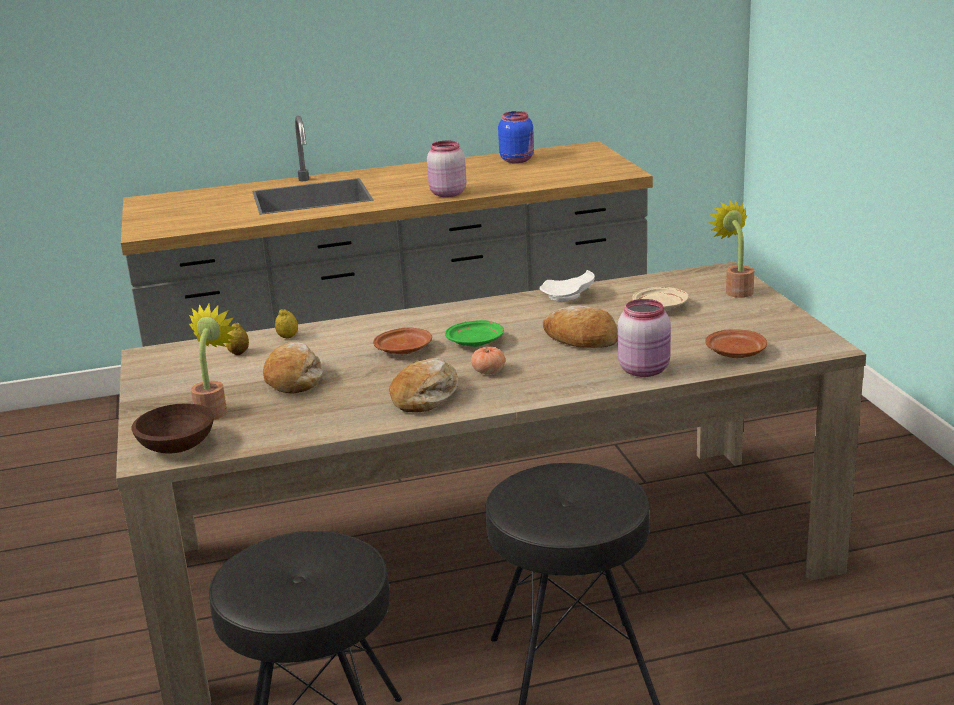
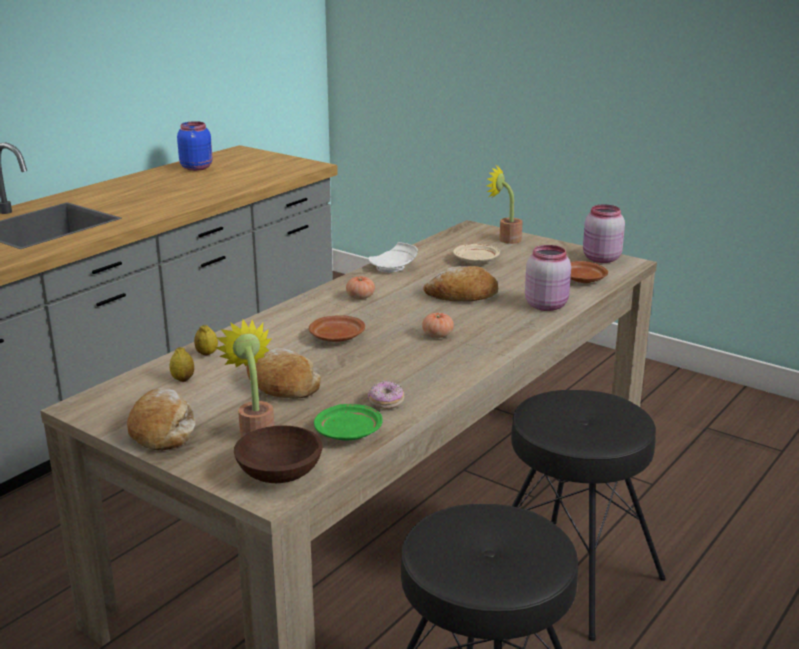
camera: 40 degrees left, 0 degrees up
bread [389,358,458,413] -> bread moved to [127,388,195,451]
pink jar [427,140,466,197] -> pink jar moved to [583,205,625,263]
green plate [445,320,504,347] -> green plate moved to [314,404,383,440]
none -> tomato [346,276,375,299]
none -> donut [368,381,404,409]

